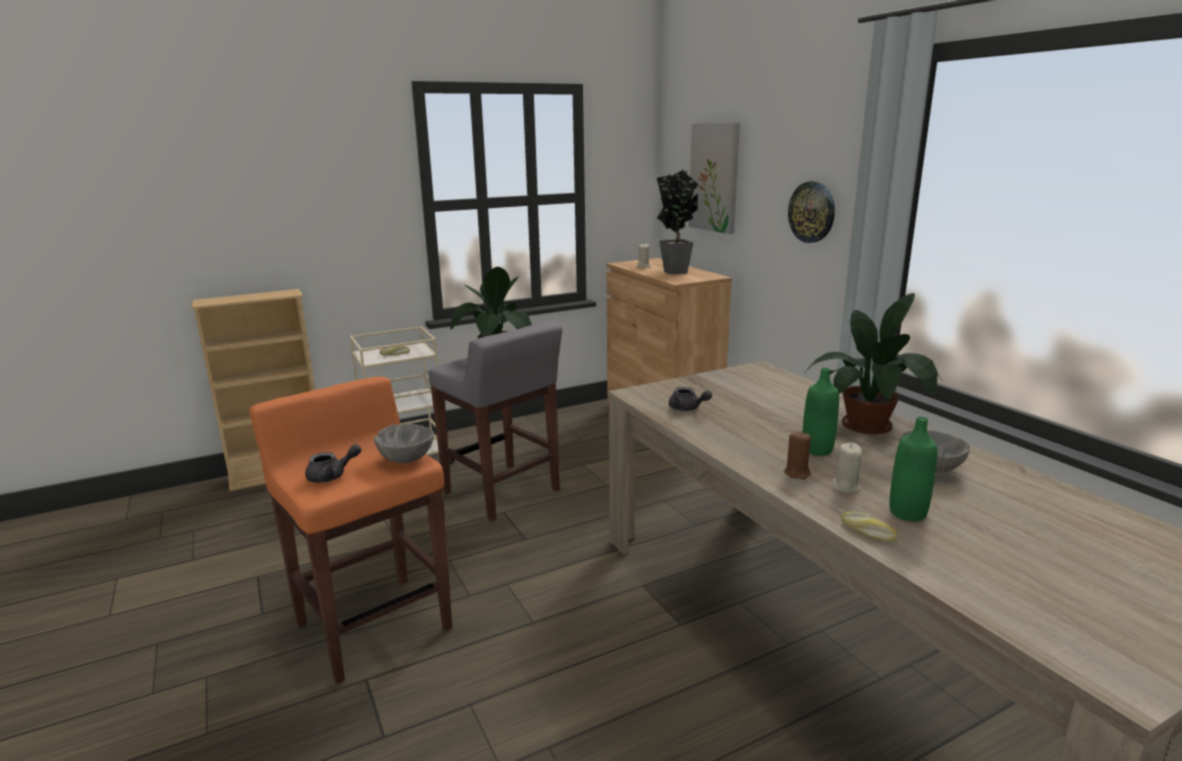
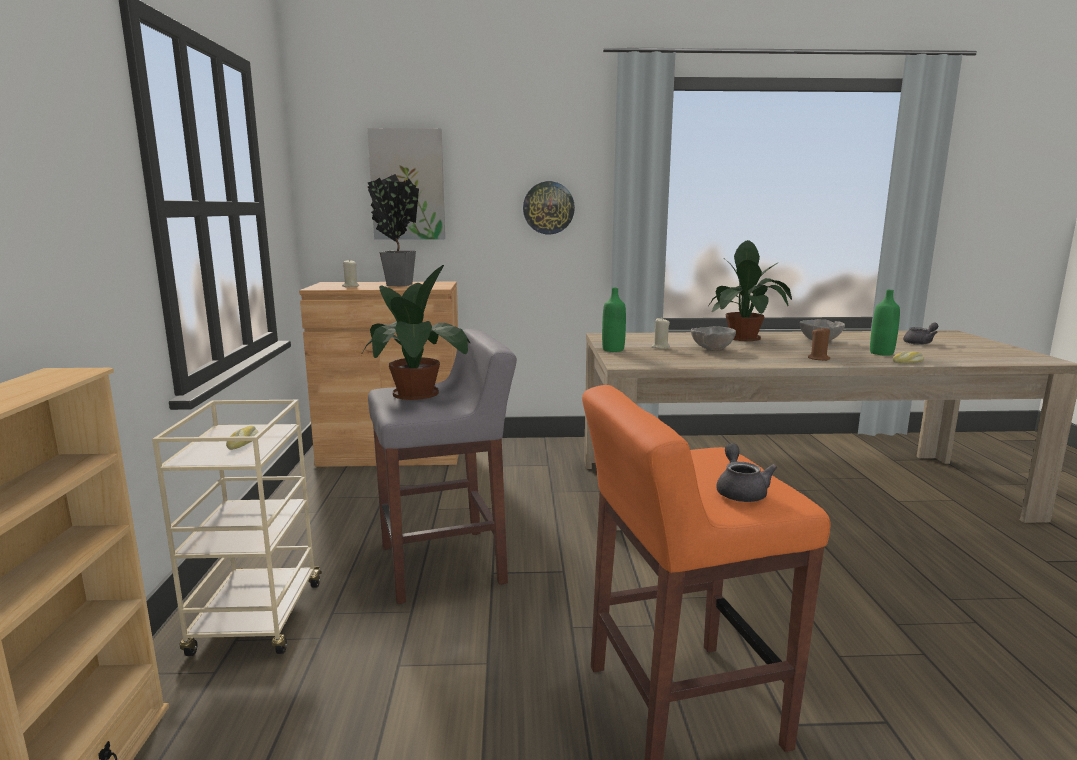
camera: 65 degrees left, 5 degrees down
grey bowl [374,424,434,463] -> grey bowl moved to [691,326,736,350]
grey teapot [669,387,712,411] -> grey teapot moved to [903,323,939,345]
green bottle [802,368,839,456] -> green bottle moved to [602,288,626,352]
beige candle [832,443,862,493] -> beige candle moved to [651,318,670,349]

